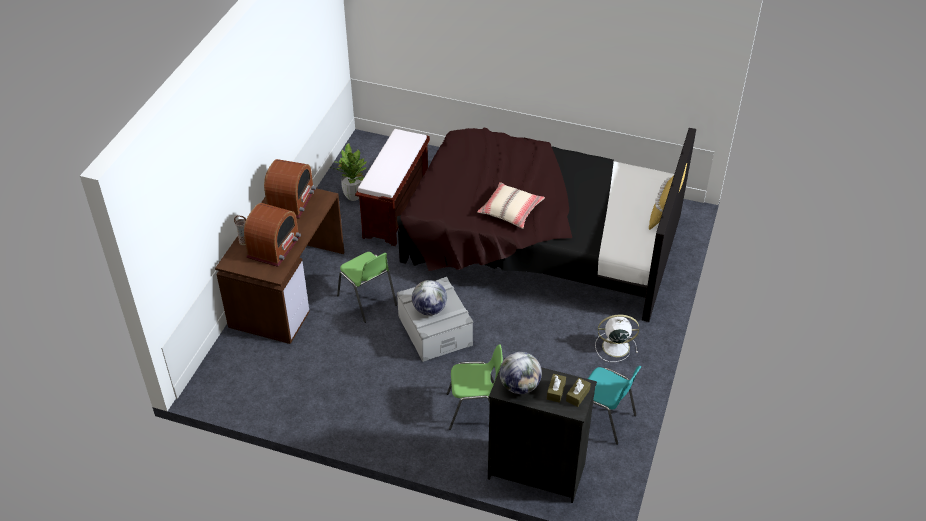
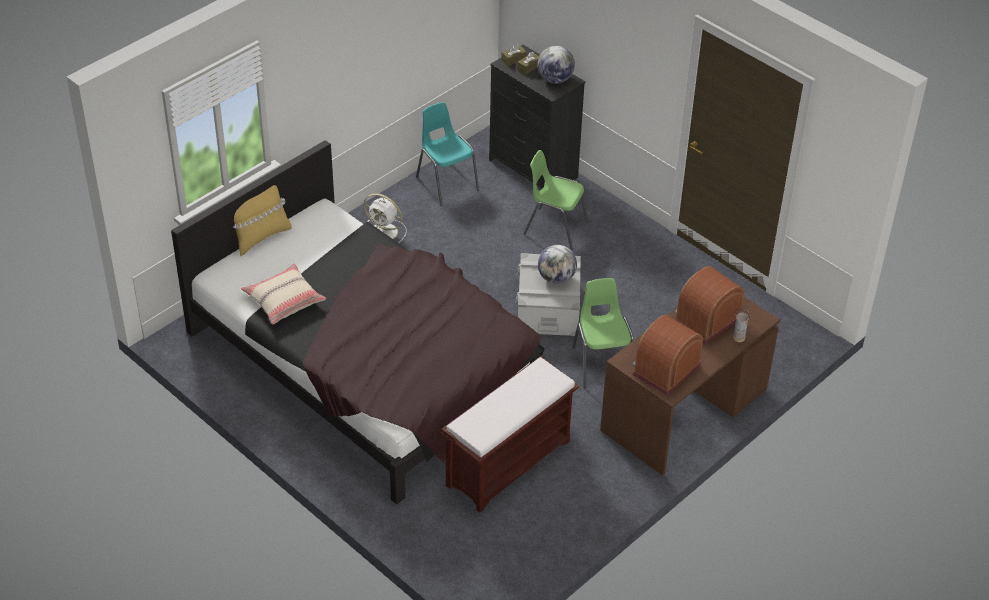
camera: 155 degrees left, 0 degrees up
potted plant [329,143,367,201] -> none
beige pillow [477,182,545,229] -> beige pillow moved to [241,264,327,324]

